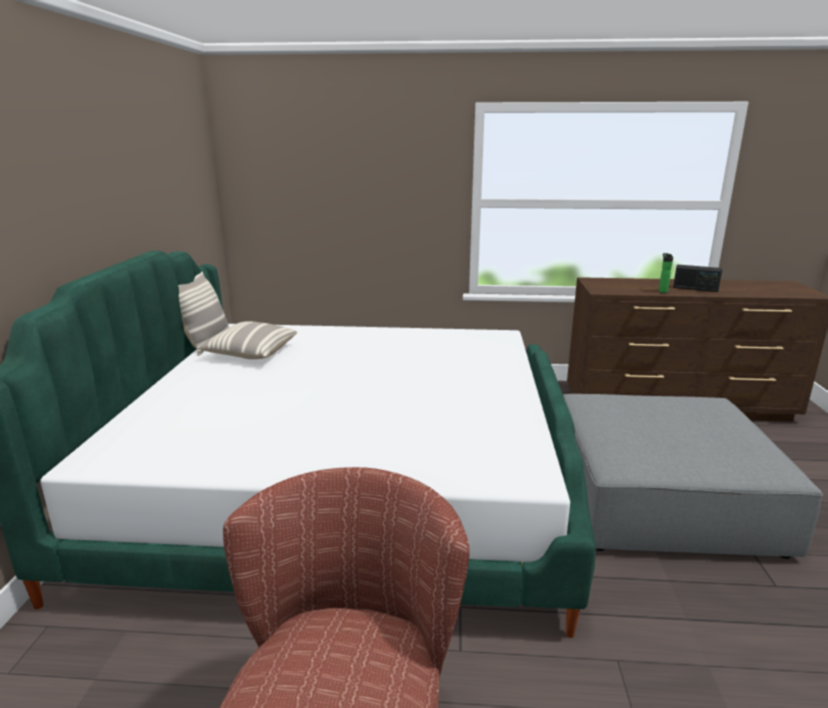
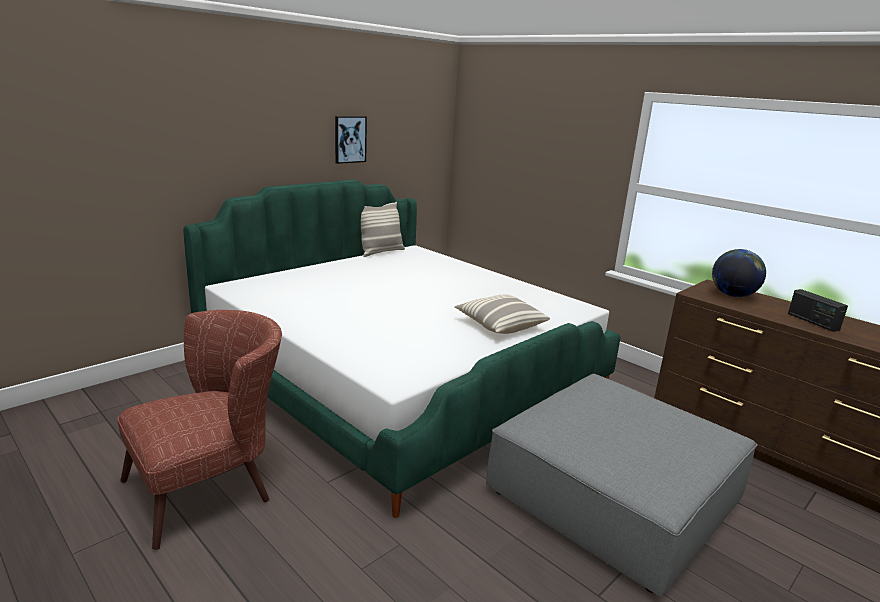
camera: 40 degrees right, 0 degrees up
pillow [197,321,297,359] -> pillow moved to [454,295,550,334]
bottle [659,253,673,293] -> none
none -> picture [335,116,367,164]
none -> globe [712,249,766,297]

